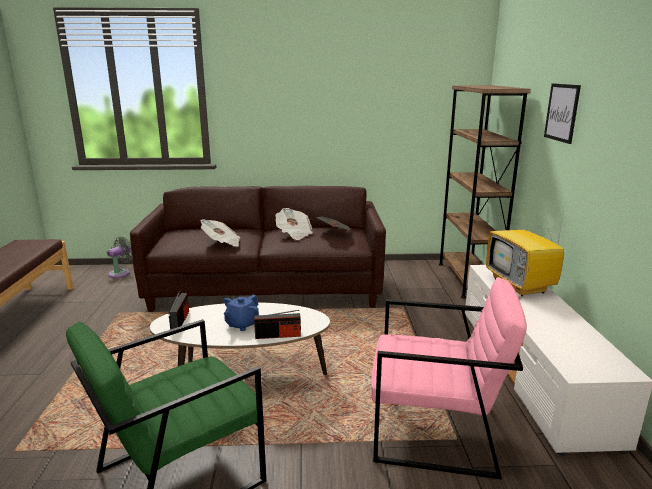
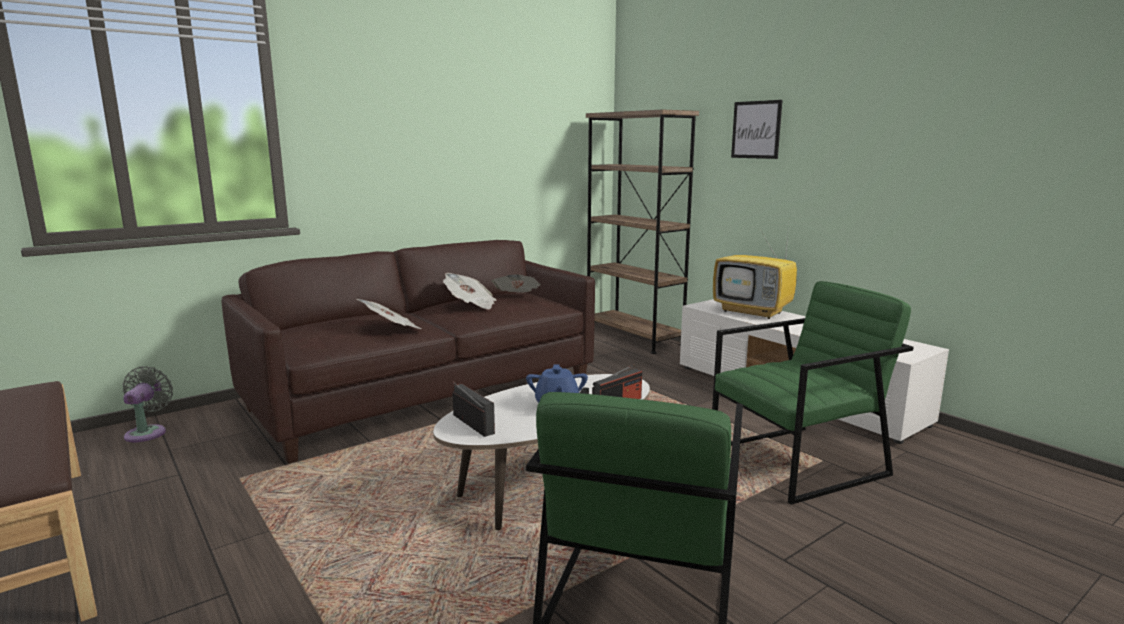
camera: 35 degrees left, 5 degrees down
pink armchair [371,277,527,480] -> green armchair [712,281,914,505]

